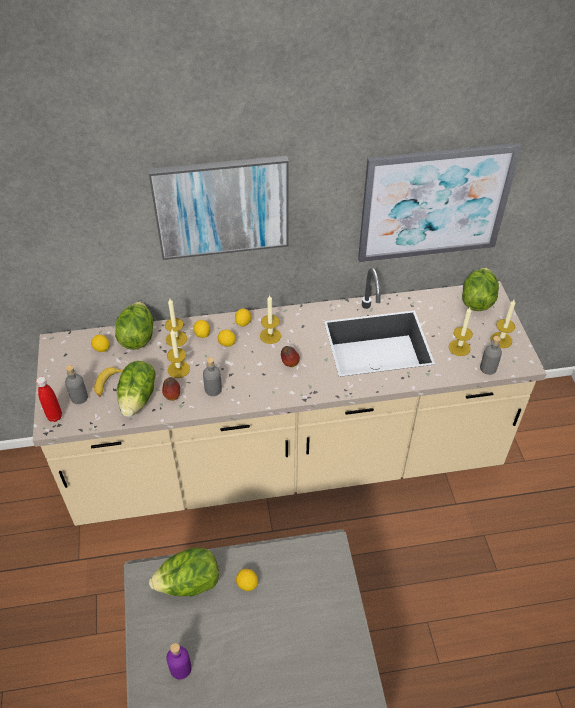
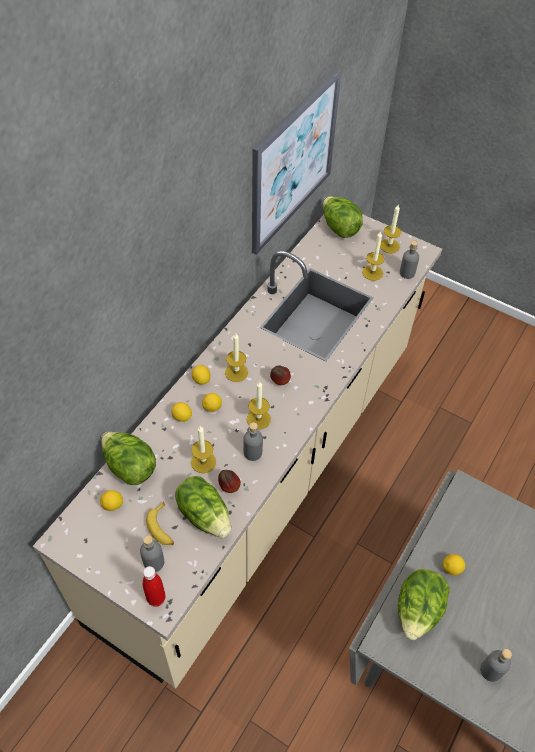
camera: 50 degrees left, 5 degrees up
picture [148,156,289,260] -> none
candle [165,299,187,347] -> candle moved to [247,381,271,430]
purple bottle [166,643,192,679] -> grey bottle [480,649,512,682]

